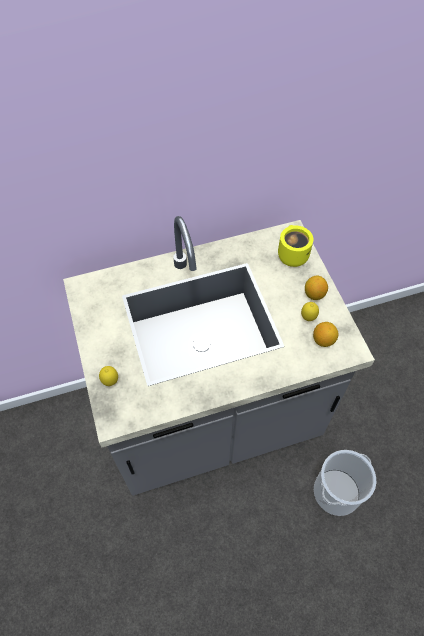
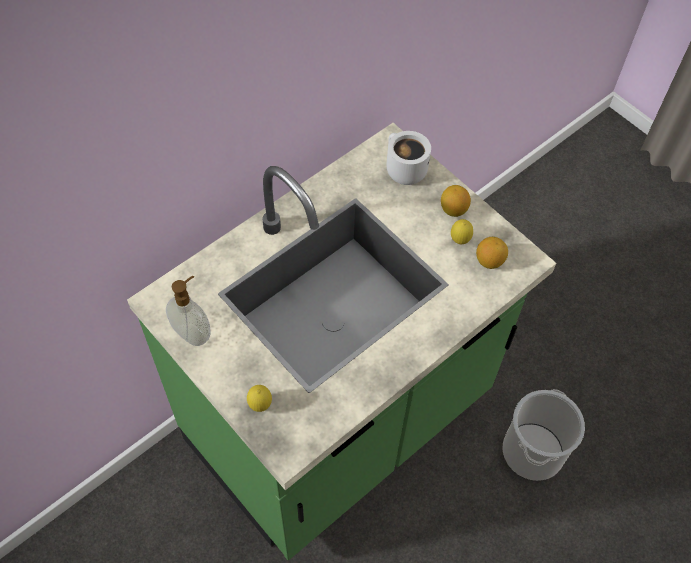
camera: 25 degrees left, 0 degrees up
grey counter [63,216,375,496] -> green counter [127,123,556,560]
yellow mug [278,225,314,267] -> white mug [386,131,431,185]
none -> soap dispenser [166,276,210,346]

